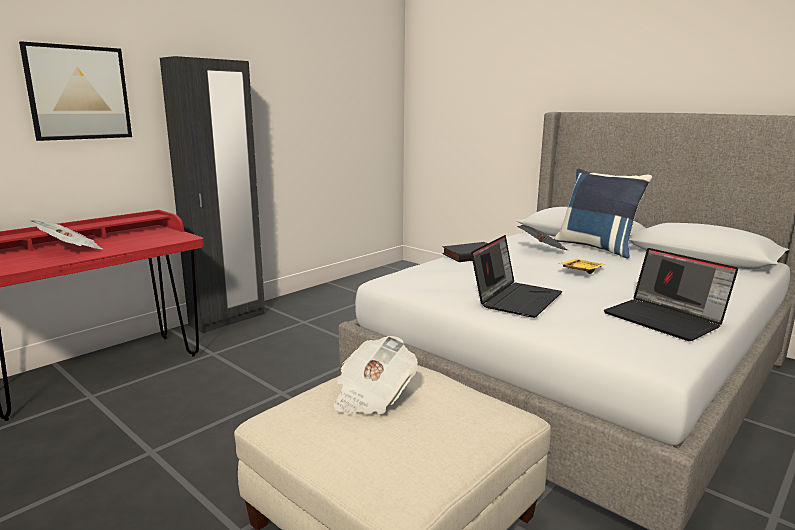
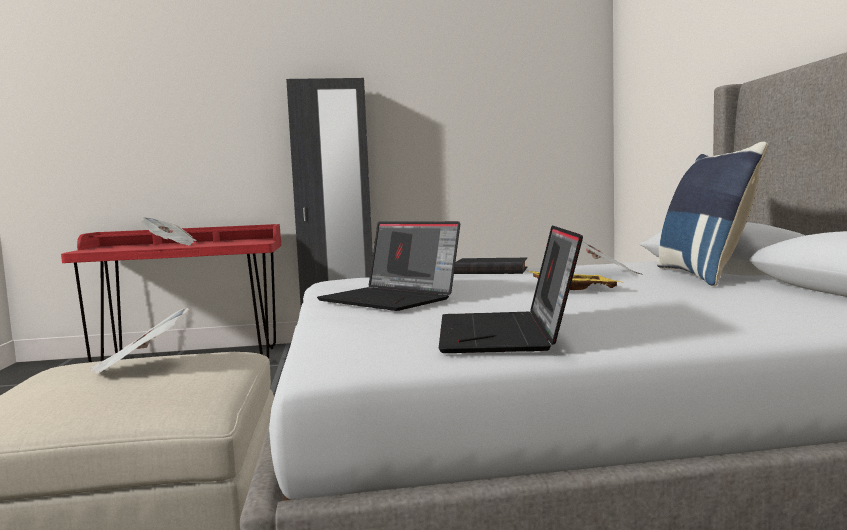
camera: 40 degrees right, 10 degrees down
picture [19,41,132,141] -> none
laptop [471,235,562,318] -> laptop turned 60 degrees clockwise [317,221,460,311]

